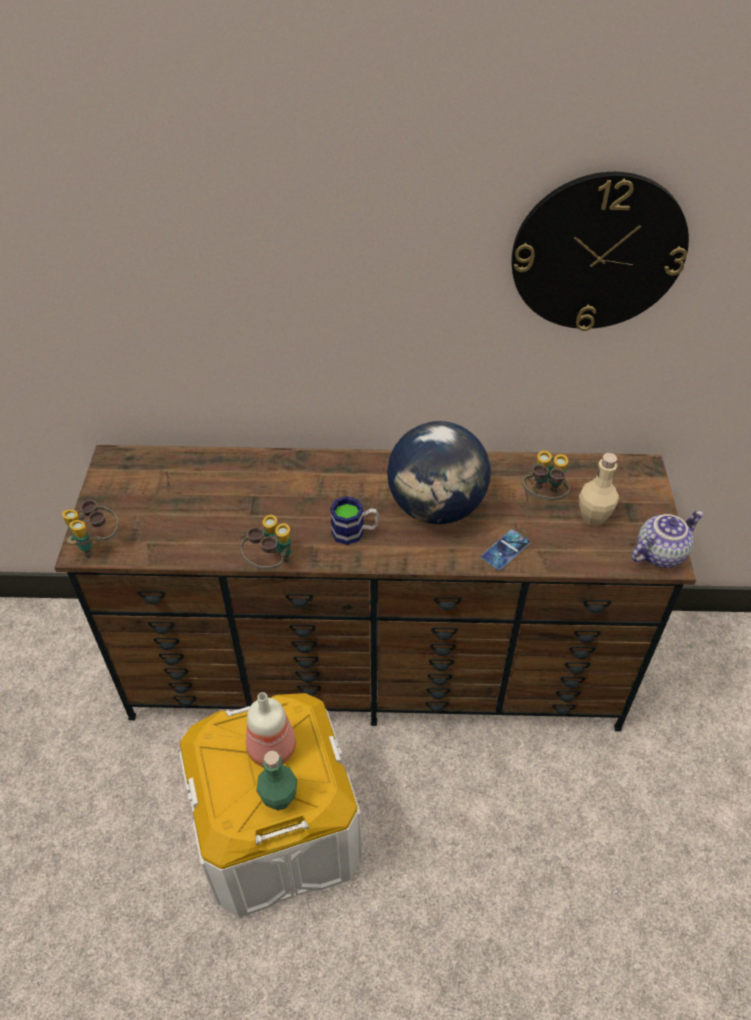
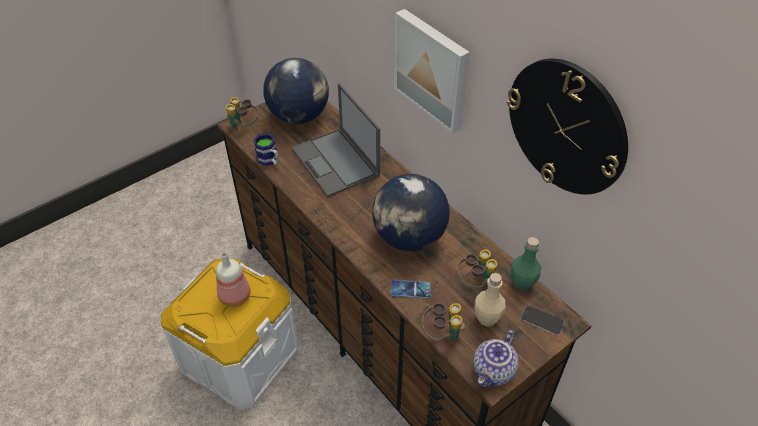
camera: 50 degrees right, 0 degrees up
binoculars [241,515,291,570] -> binoculars moved to [422,303,465,344]
green bottle [256,751,297,810] -> green bottle moved to [511,237,541,290]
mug [330,496,379,545] -> mug moved to [254,133,279,166]
teapot [631,510,704,568] -> teapot turned 105 degrees clockwise [473,330,519,387]
none -> globe [263,58,329,124]
none -> laptop [292,83,380,197]
none -> picture [394,9,470,134]
none -> phone [520,305,565,336]

